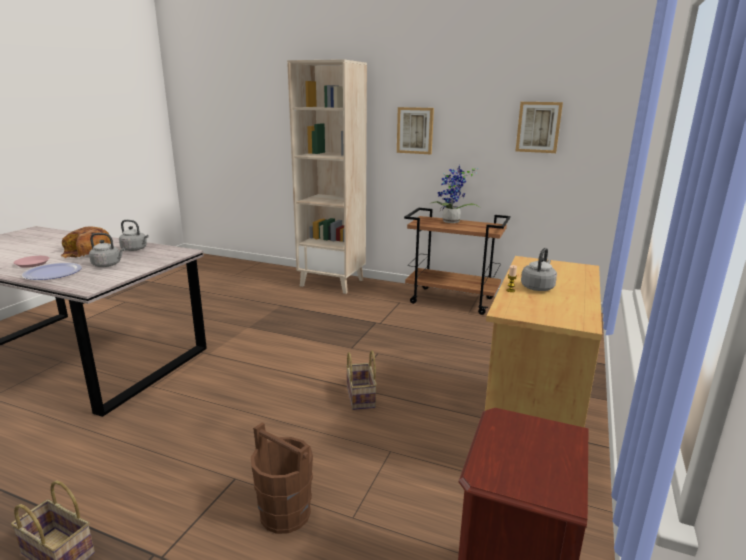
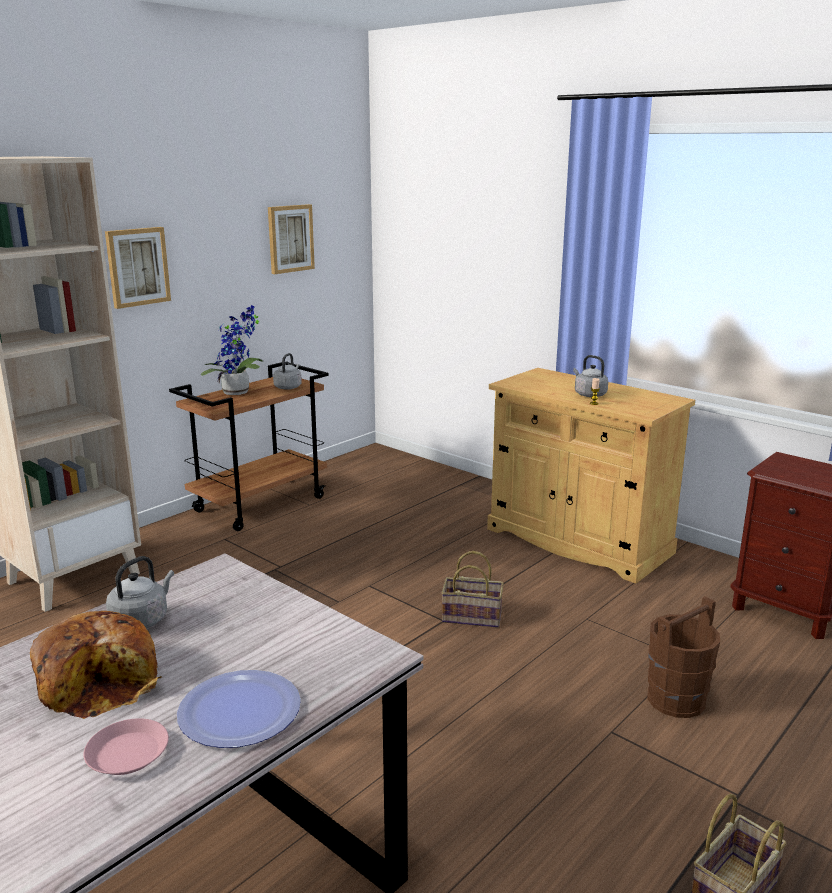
camera: 70 degrees left, 0 degrees up
grey kettle [89,233,125,267] -> grey kettle moved to [273,353,302,390]

